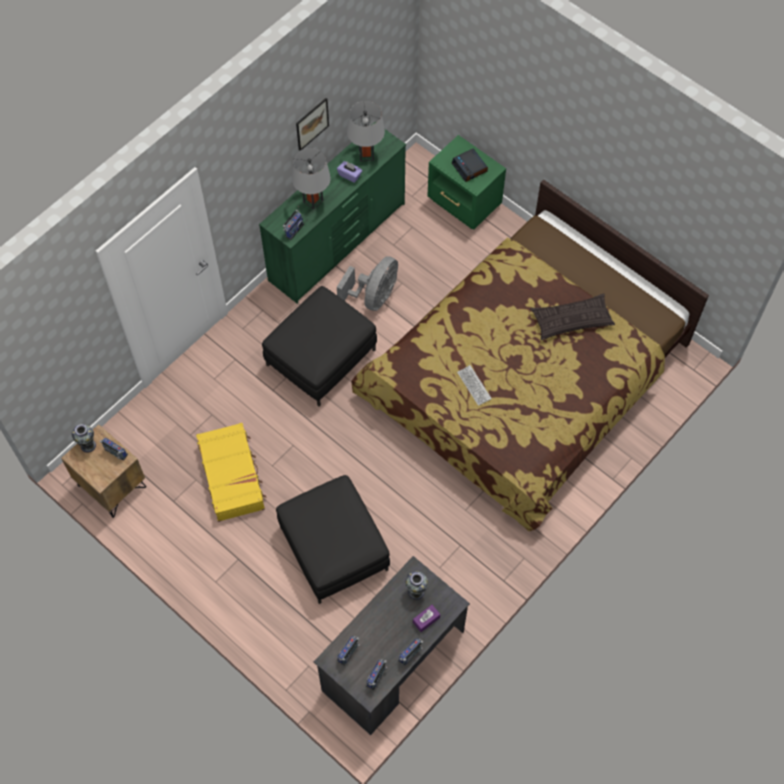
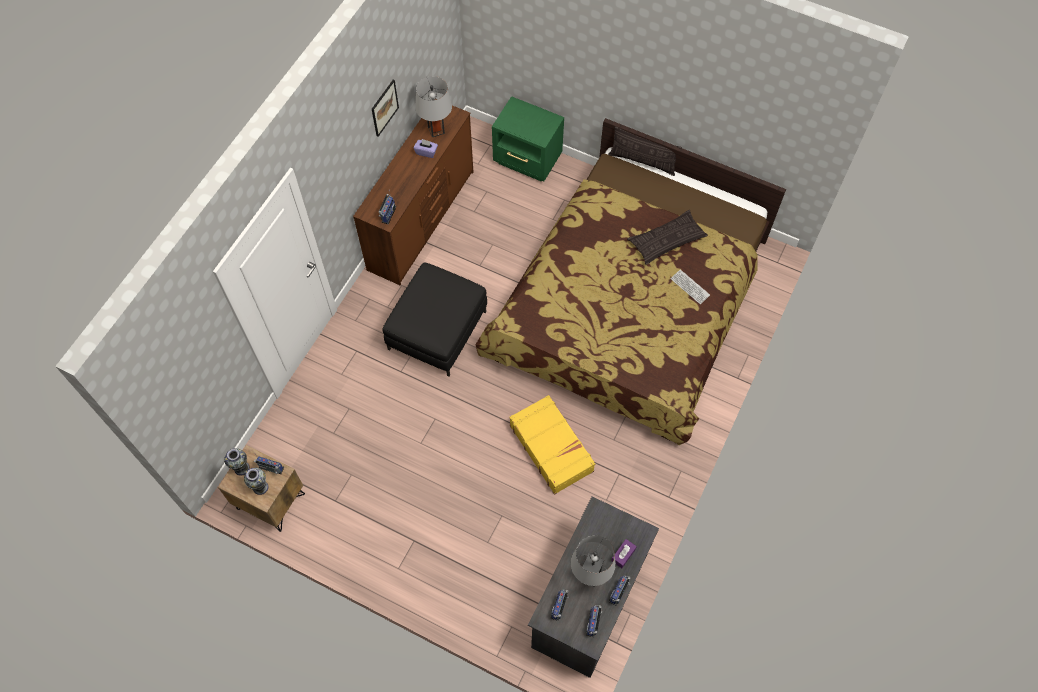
camera: 15 degrees left, 0 degrees up
yellow suitcase [196,423,267,522] -> yellow suitcase moved to [509,395,595,494]
green dresser [259,122,406,303] -> brown dresser [353,99,474,285]
black ottoman [276,475,390,604] -> none
grey table lamp [292,148,331,210] -> grey table lamp moved to [571,535,616,587]
grey fan [337,256,398,311] -> none
vase [405,571,428,600] -> vase moved to [244,468,268,495]
alarm clock [452,148,488,182] -> none
keyboard [457,365,492,406] -> keyboard moved to [671,270,710,304]
none -> pillow [608,126,682,176]

